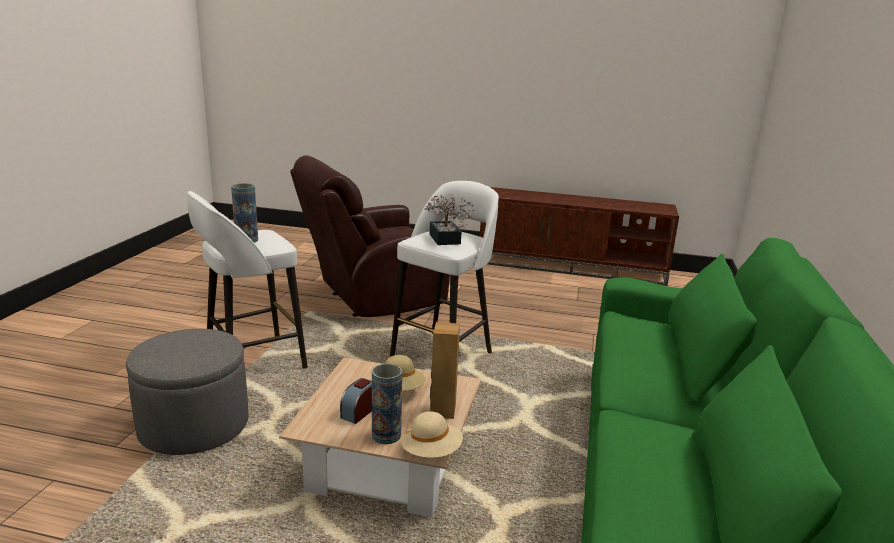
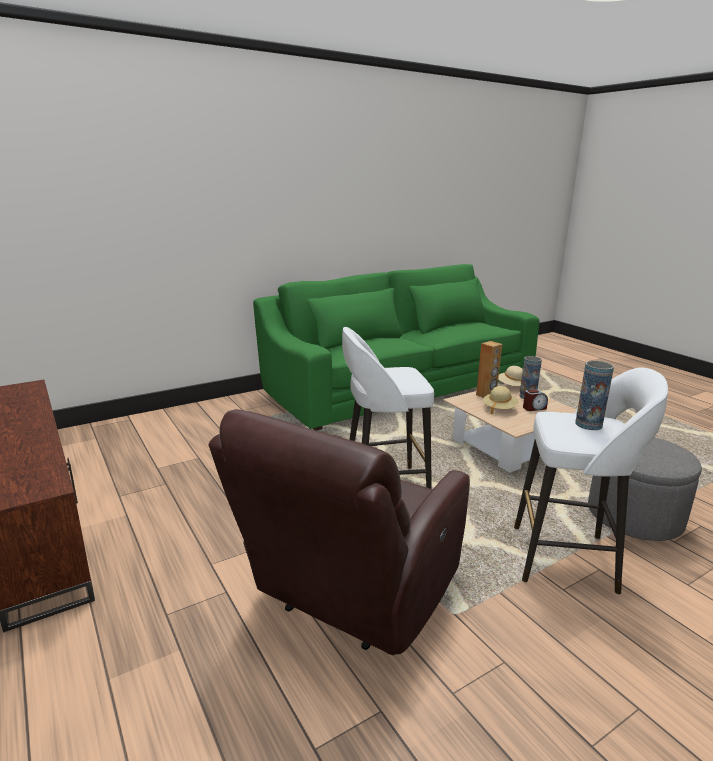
camera: 135 degrees left, 0 degrees up
brown armchair [290,155,450,317] -> brown armchair turned 105 degrees clockwise [208,409,470,655]
potted plant [424,194,474,245] -> none

